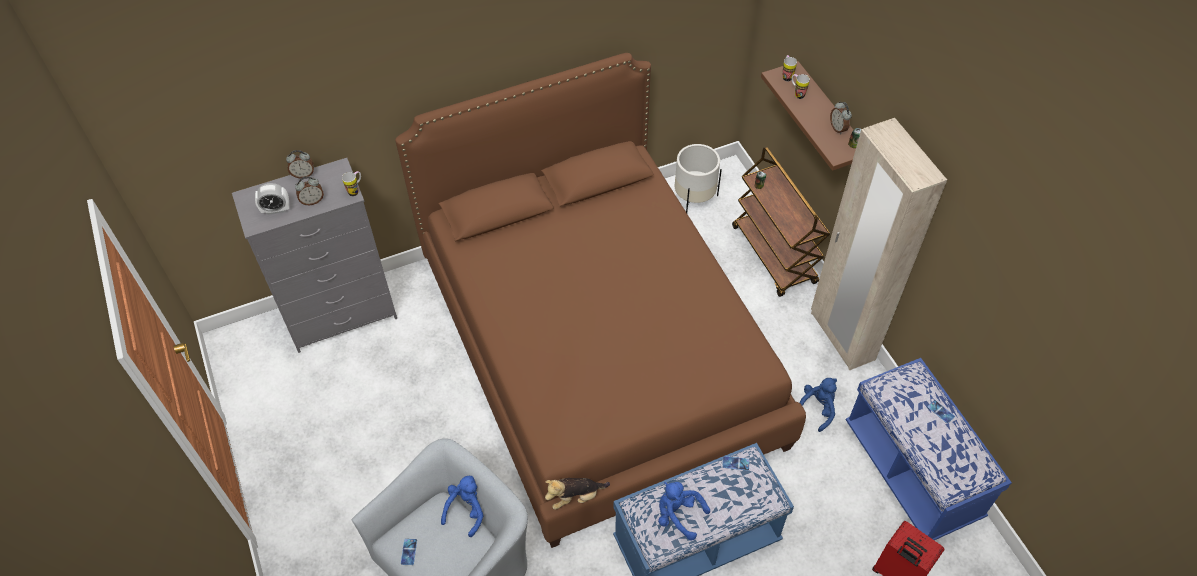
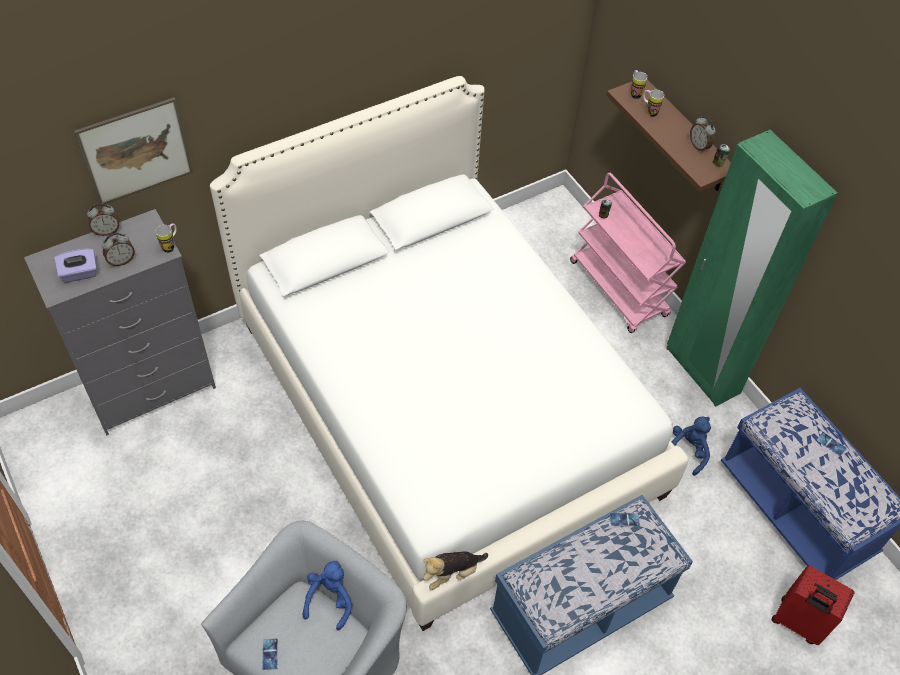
camera: 10 degrees left, 0 degrees up
alarm clock [255,183,289,215] -> purple tissue box [54,249,97,283]
brown bed [395,53,806,548] -> white bed [210,76,688,631]
blue plush toy [658,482,710,540] -> none
white planter [674,144,722,213] -> none
brown cart [732,147,830,297] -> pink cart [570,173,686,333]
beige wardrobe [811,118,947,371] -> green wardrobe [666,130,838,407]
none -> picture [74,97,193,206]

